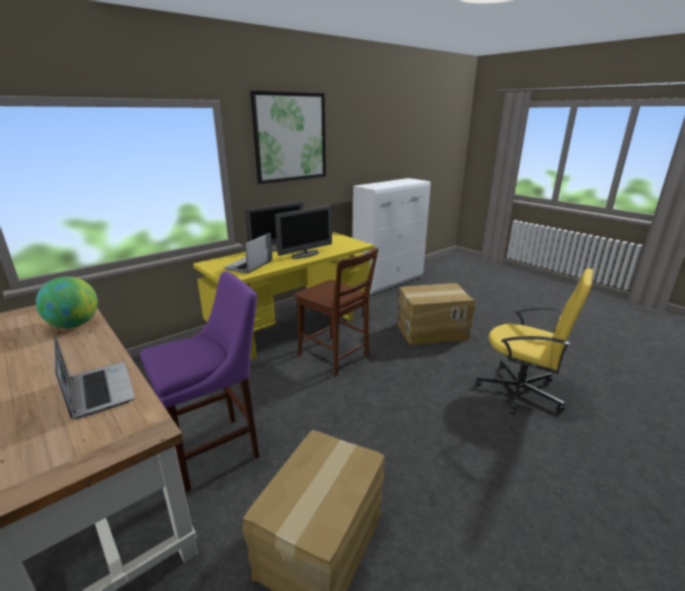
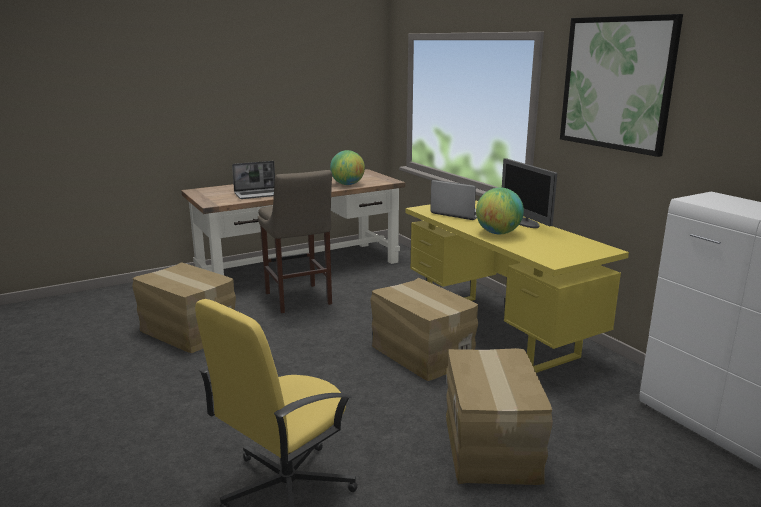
camera: 100 degrees right, 5 degrees down
purple stool [140,271,259,492] -> beige stool [258,170,332,313]
monitor [275,206,332,259] -> globe [476,187,524,234]
brown chair [295,248,378,376] -> cardboard box [370,278,478,381]

